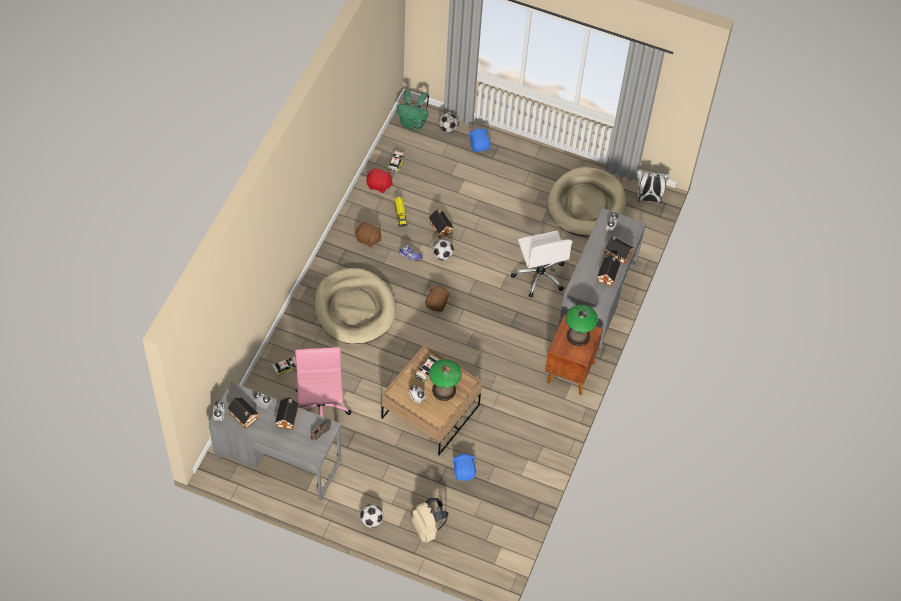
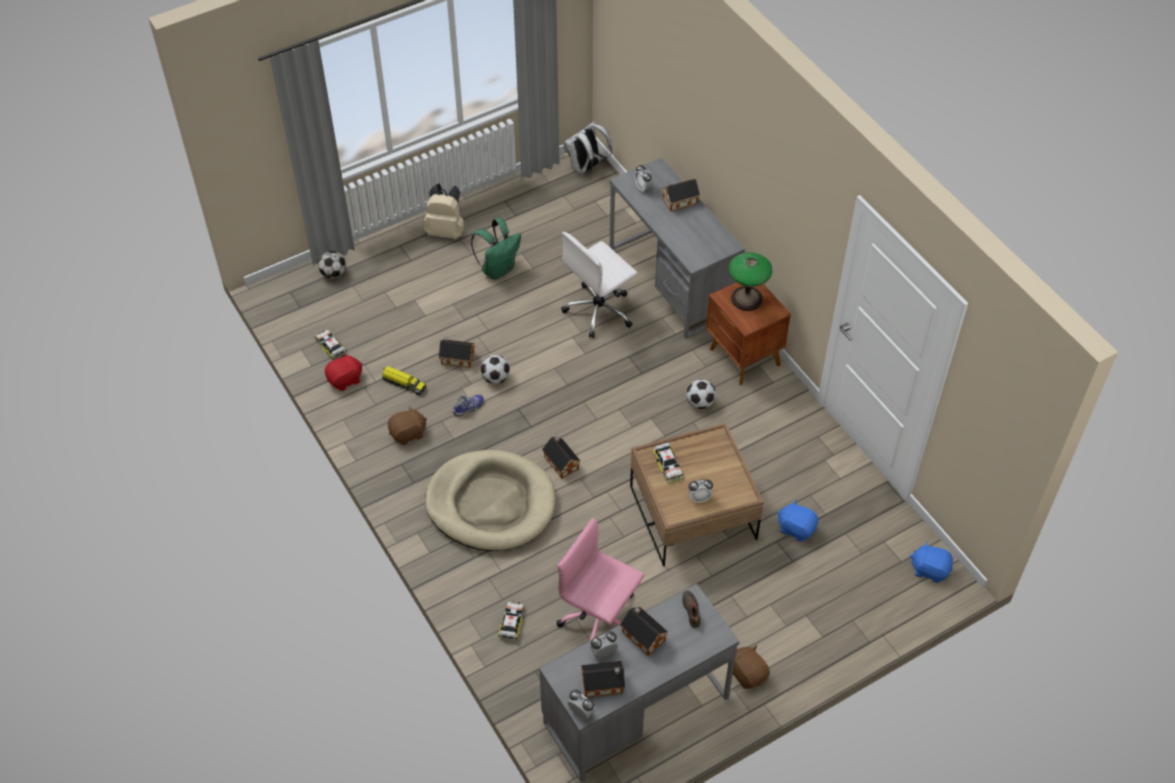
camera: 50 degrees left, 5 degrees down
football [360,504,383,528] -> football moved to [686,379,716,409]
green backpack [397,89,429,130] -> green backpack moved to [471,218,521,279]
beige backpack [411,498,448,543] -> beige backpack moved to [423,184,464,239]
brown plush toy [426,286,450,312] -> brown plush toy moved to [733,645,770,689]
table lamp [429,359,461,401] -> none
blue plush toy [468,128,491,152] -> blue plush toy moved to [910,541,953,583]
white office chair [511,231,573,298] -> white office chair turned 120 degrees clockwise [561,232,638,338]
beige dog bed [548,167,626,237] -> none
toy house [597,255,621,286] -> toy house moved to [542,436,580,479]

